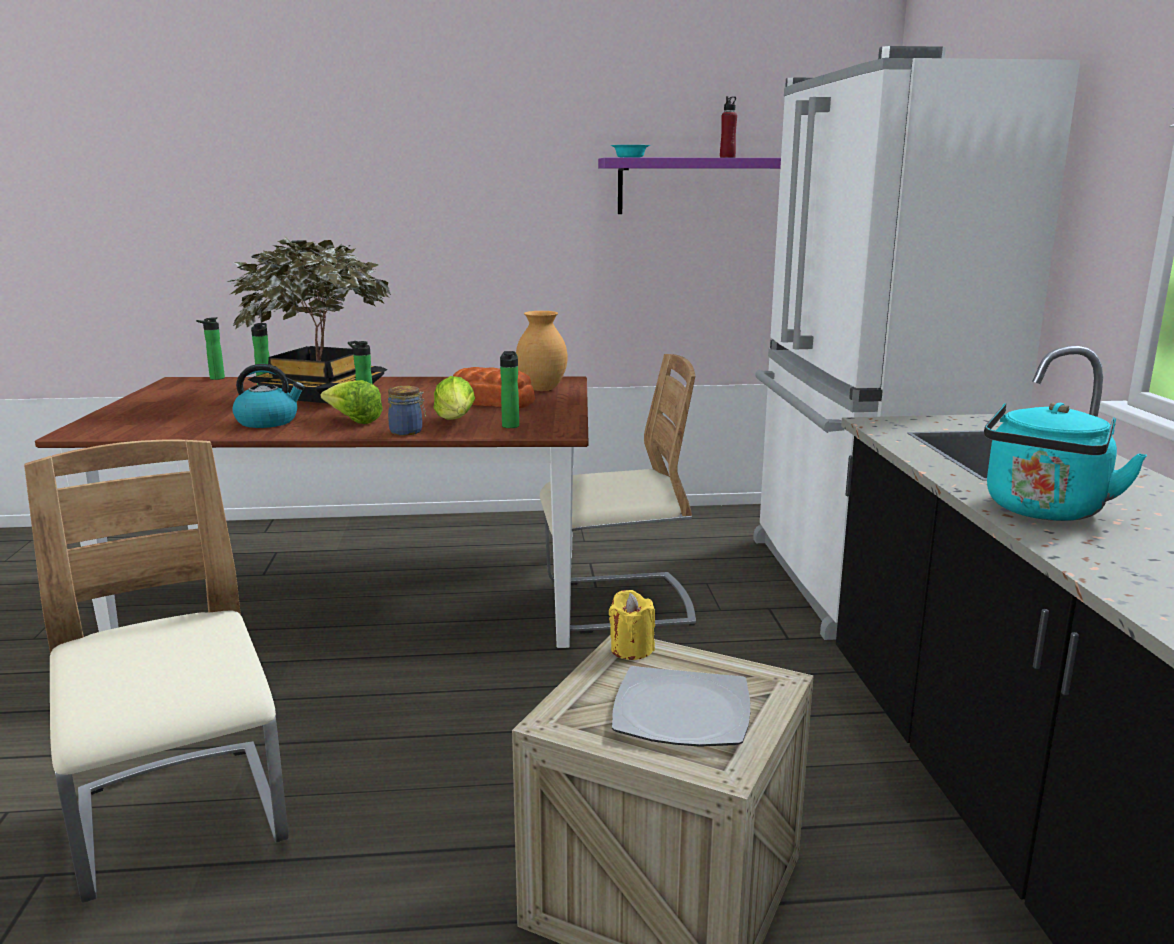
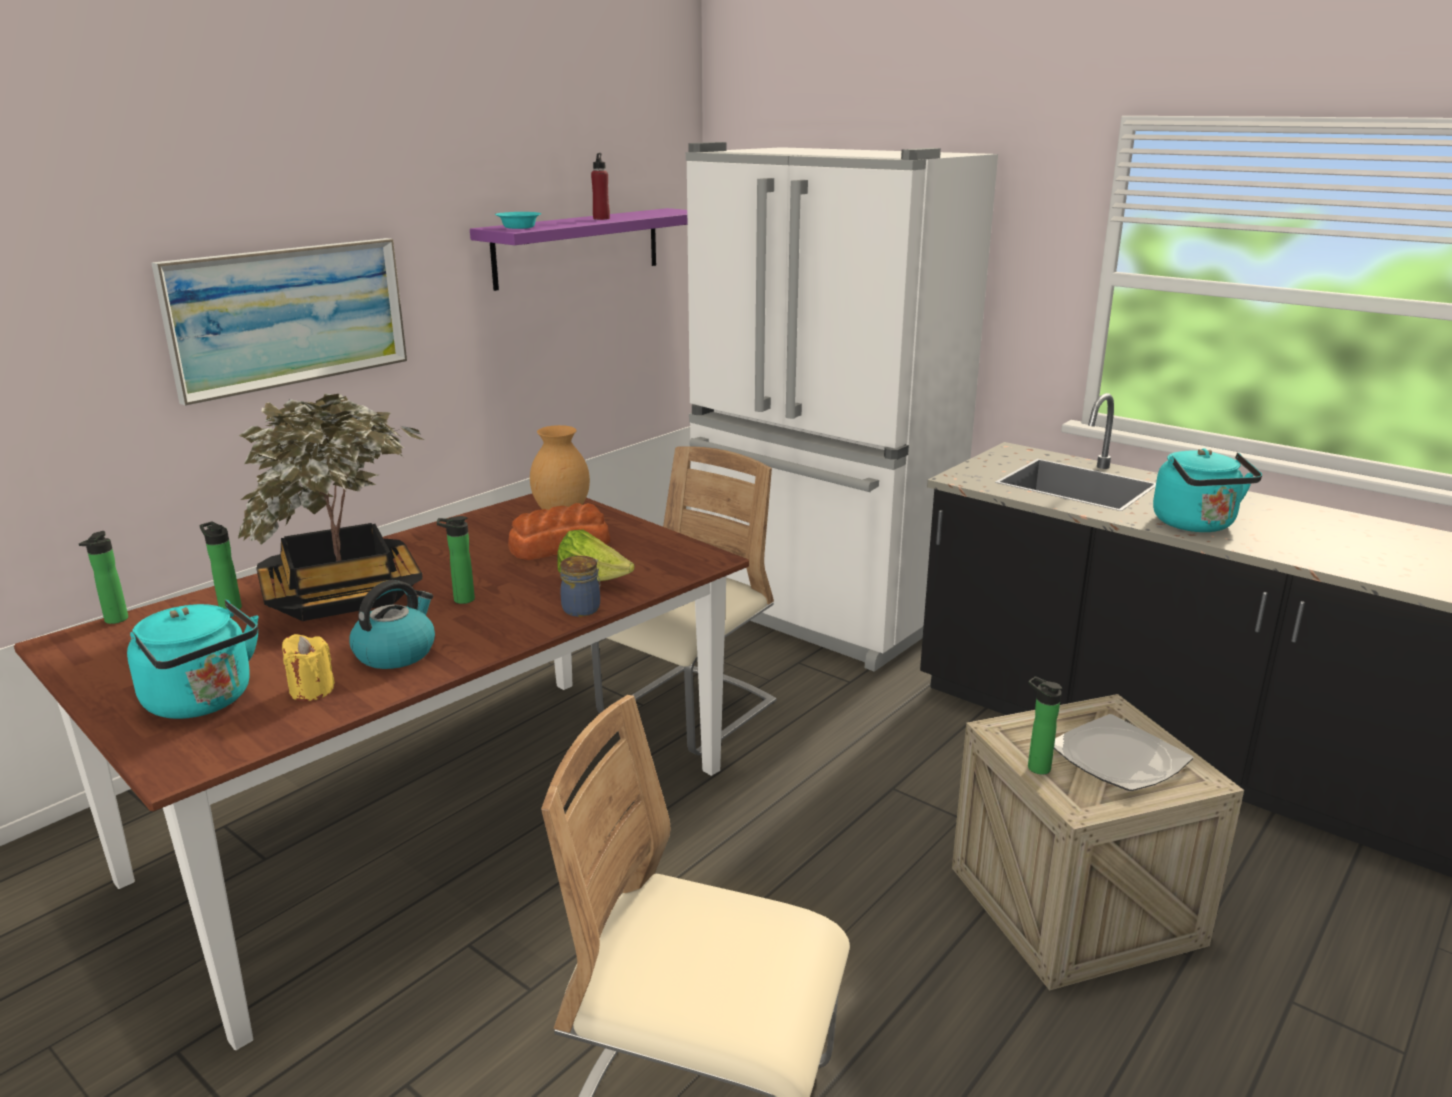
camera: 45 degrees left, 5 degrees up
lettuce [321,380,383,424] -> none
bottle [500,351,519,428] -> bottle moved to [1028,676,1062,774]
yellow candle [609,590,655,660] -> yellow candle moved to [282,634,335,701]
none -> turquoise kettle [127,600,259,719]
none -> picture [151,238,407,406]

